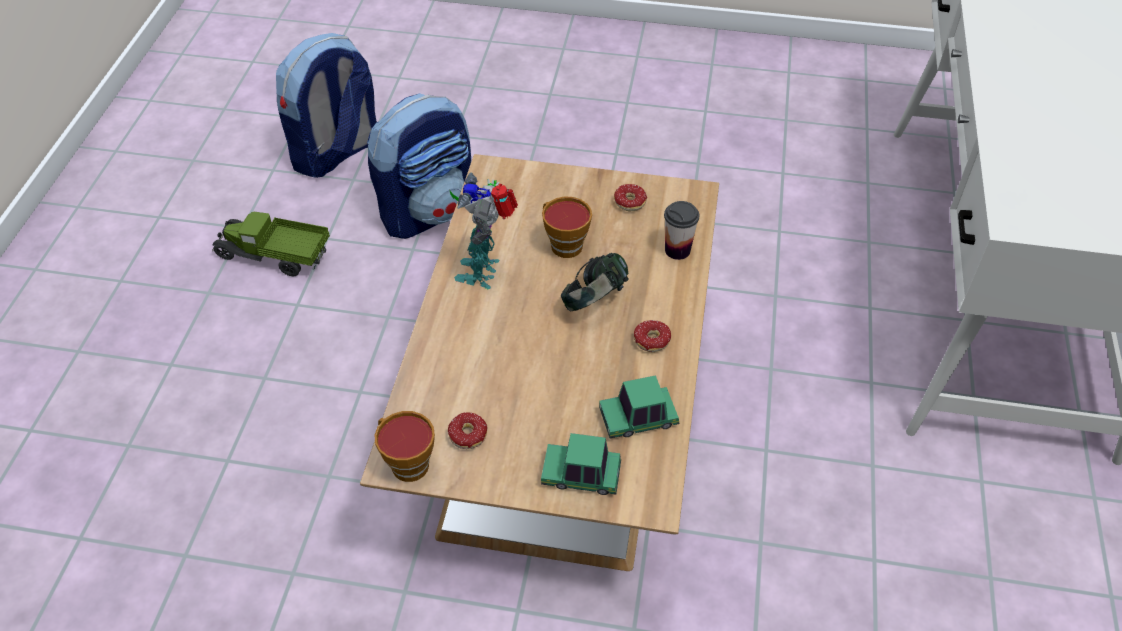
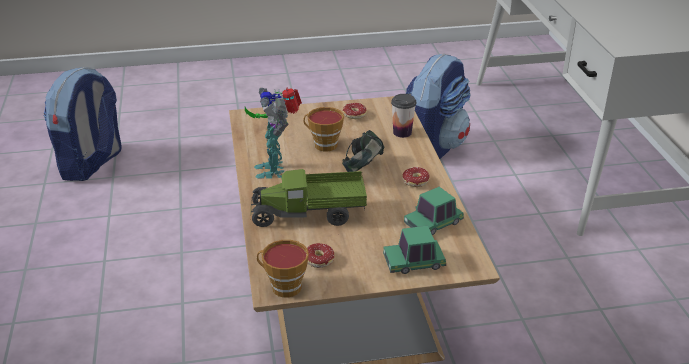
camera: 20 degrees left, 15 degrees down
toy truck [212,212,330,277] -> toy truck moved to [251,169,367,227]
backpack [367,93,471,239] -> backpack moved to [406,53,471,159]

